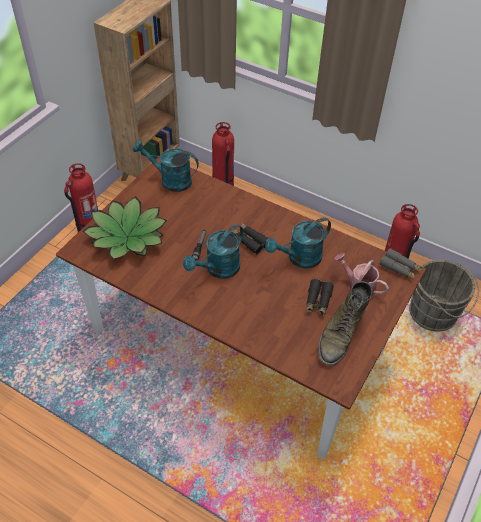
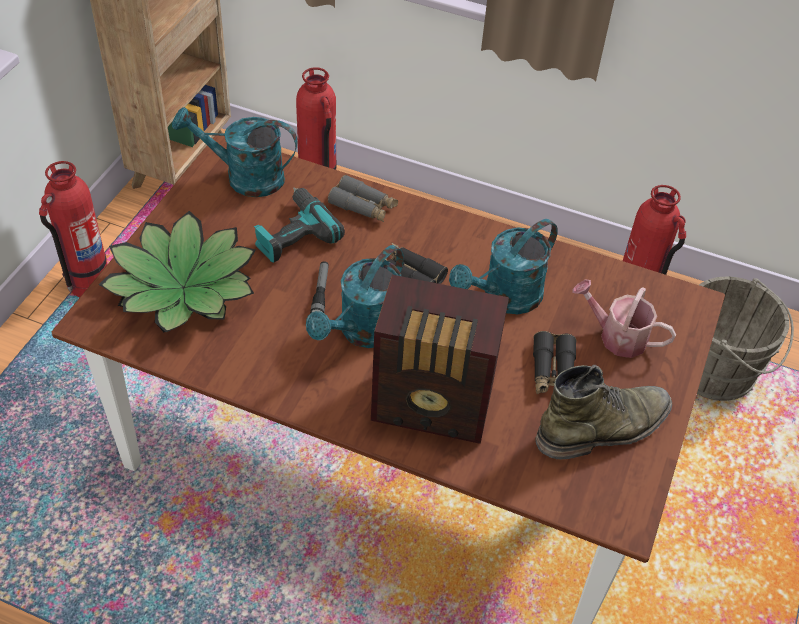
camera: 10 degrees left, 0 degrees up
green boot [318,282,372,366] -> green boot turned 135 degrees counterclockwise [535,365,672,459]
grey binoculars [379,248,422,280] -> grey binoculars moved to [328,175,398,222]
none -> power drill [254,187,345,263]
none -> radio [371,275,509,444]

